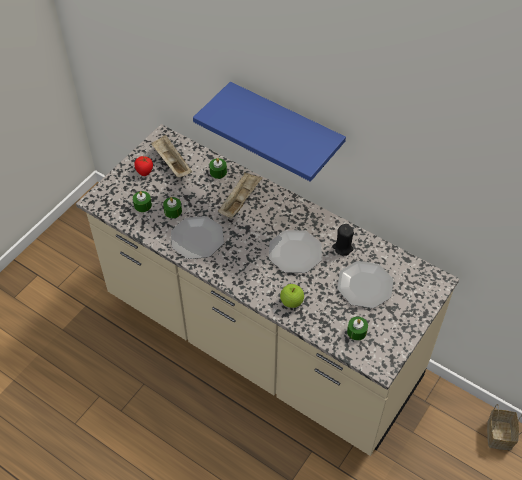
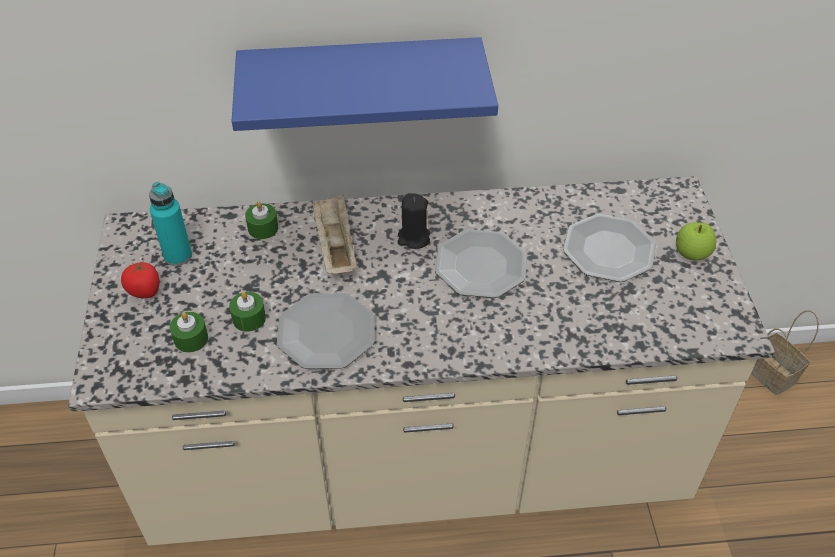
camera: 40 degrees left, 5 degrees down
beige tray [151,135,192,178] -> turquoise bottle [149,182,192,266]
apple [280,284,304,308] -> apple moved to [676,222,716,261]
black candle [332,224,354,256] -> black candle moved to [398,193,430,249]
green candle [347,317,368,340] -> none

